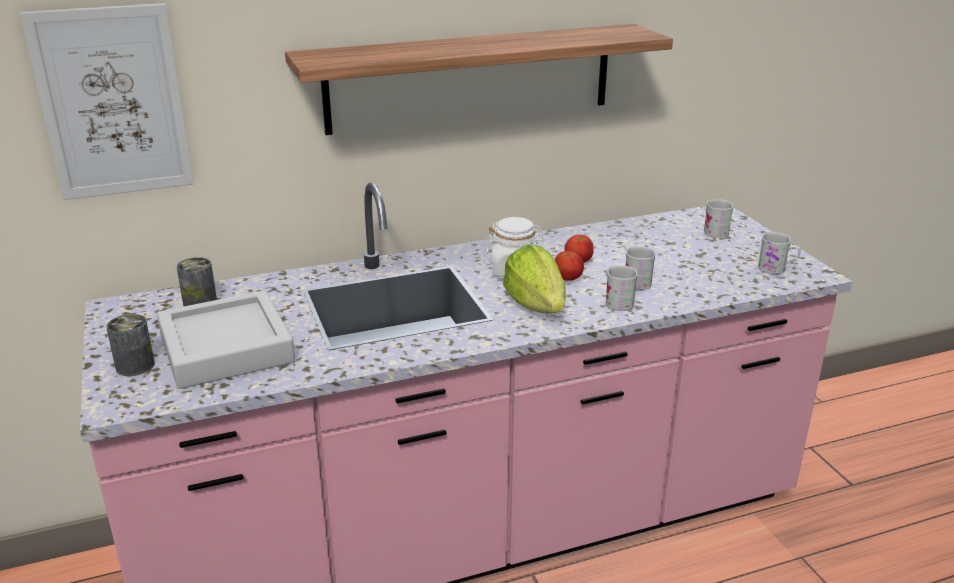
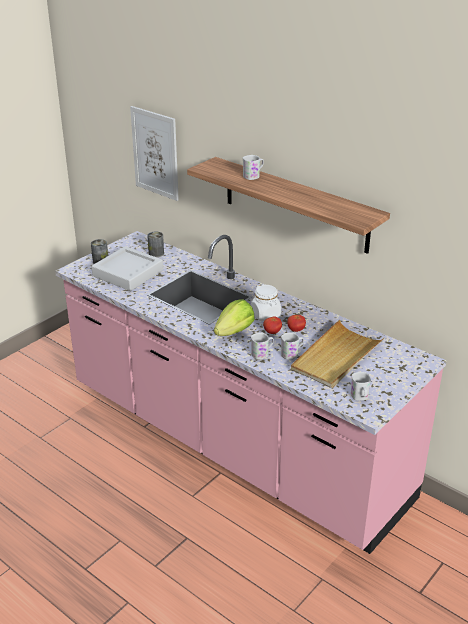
camera: 60 degrees right, 5 degrees up
white mug [704,199,734,238] -> white mug moved to [243,155,264,180]
none -> beige tray [291,320,385,388]

